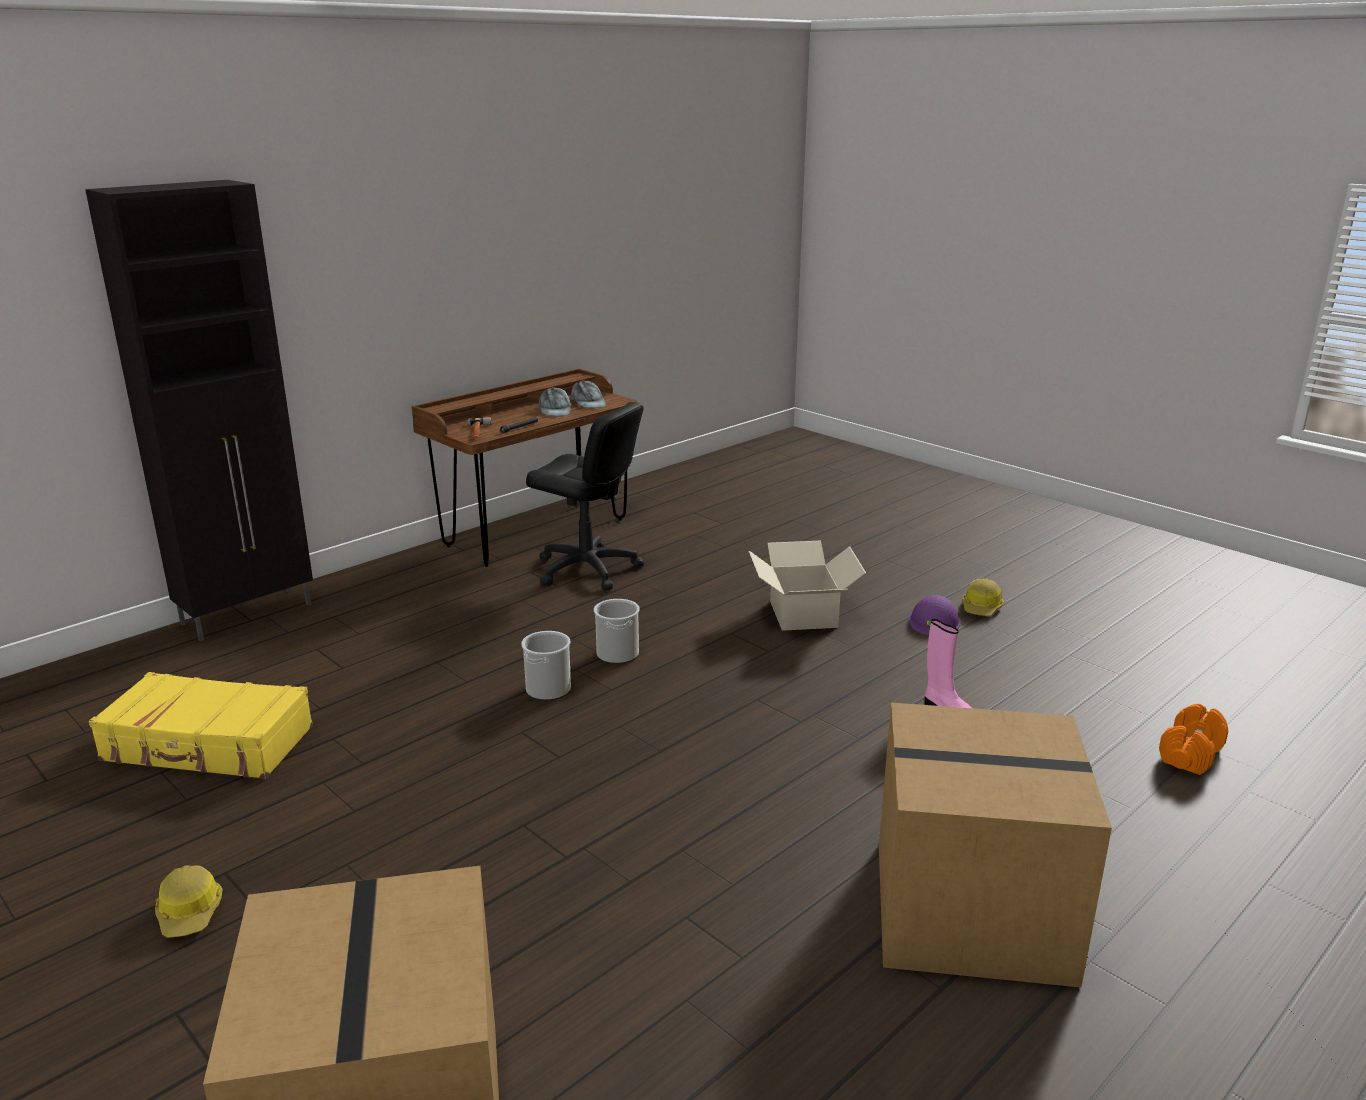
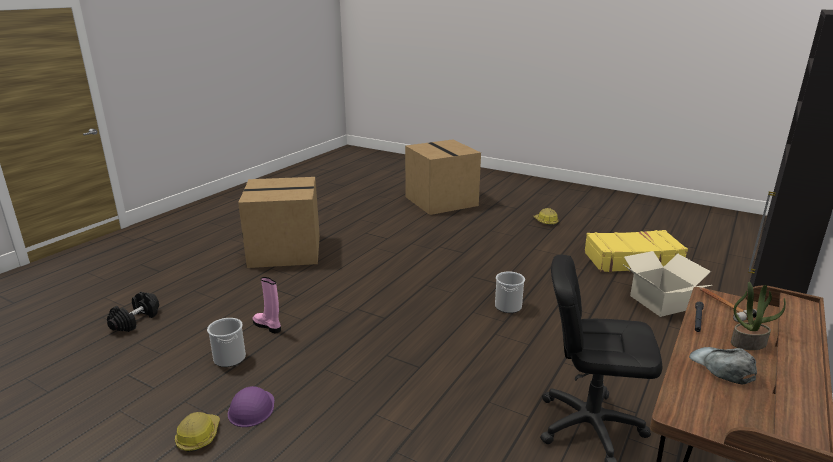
camera: 165 degrees right, 0 degrees up
grey cap [570,381,606,408] -> none
bucket [594,599,640,664] -> bucket moved to [207,318,246,367]
cardboard box [749,541,866,631] -> cardboard box moved to [624,251,712,317]
orange dumbbell [1159,704,1228,775] -> black dumbbell [107,292,159,332]
none -> potted plant [731,282,786,350]

